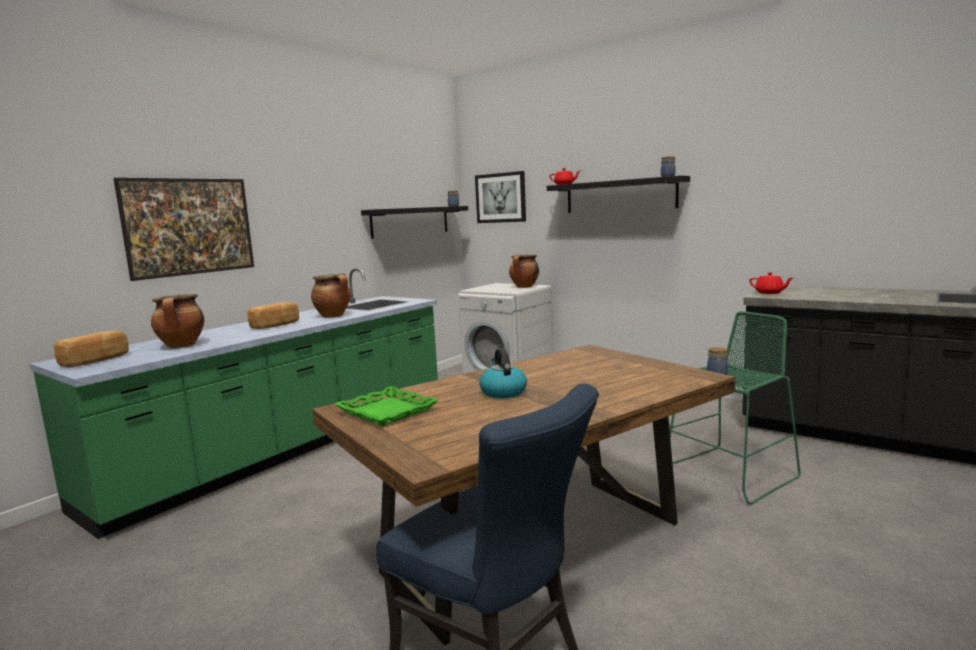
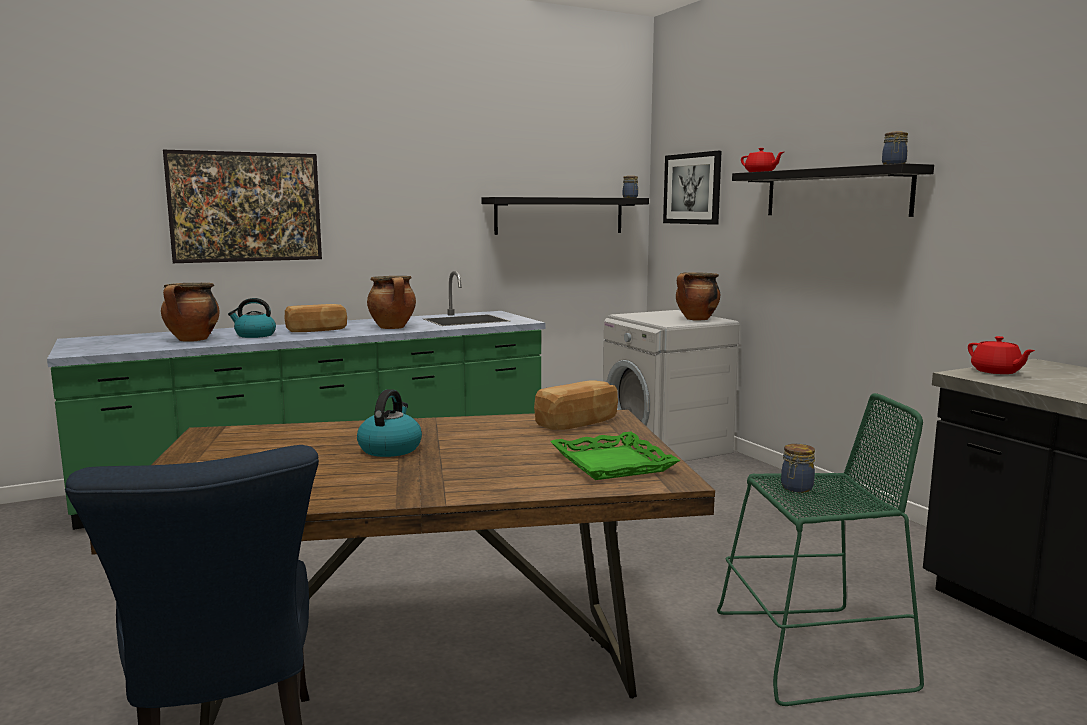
camera: 25 degrees right, 0 degrees up
bread [54,331,129,367] -> bread moved to [534,380,618,430]
green tray [335,386,439,426] -> green tray moved to [550,432,680,480]
none -> kettle [228,298,276,338]

